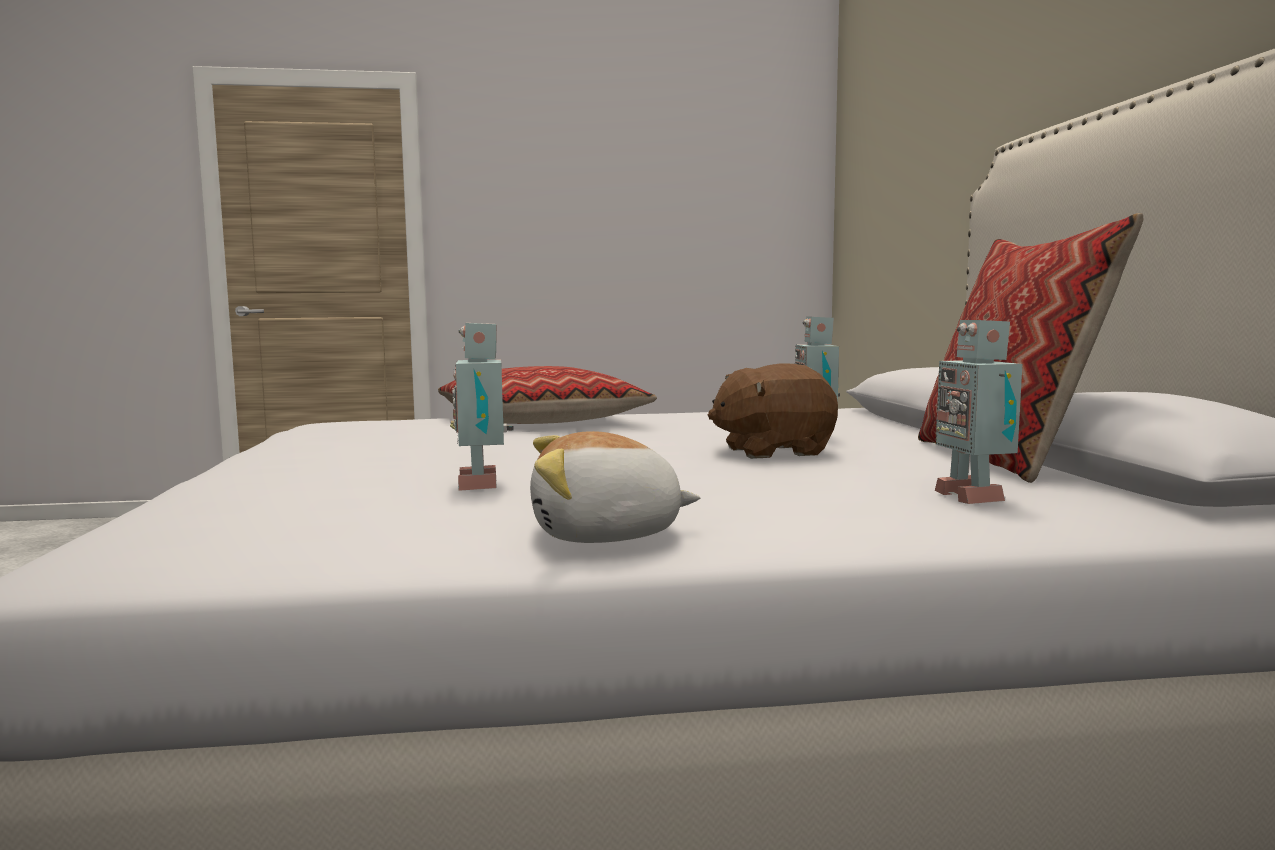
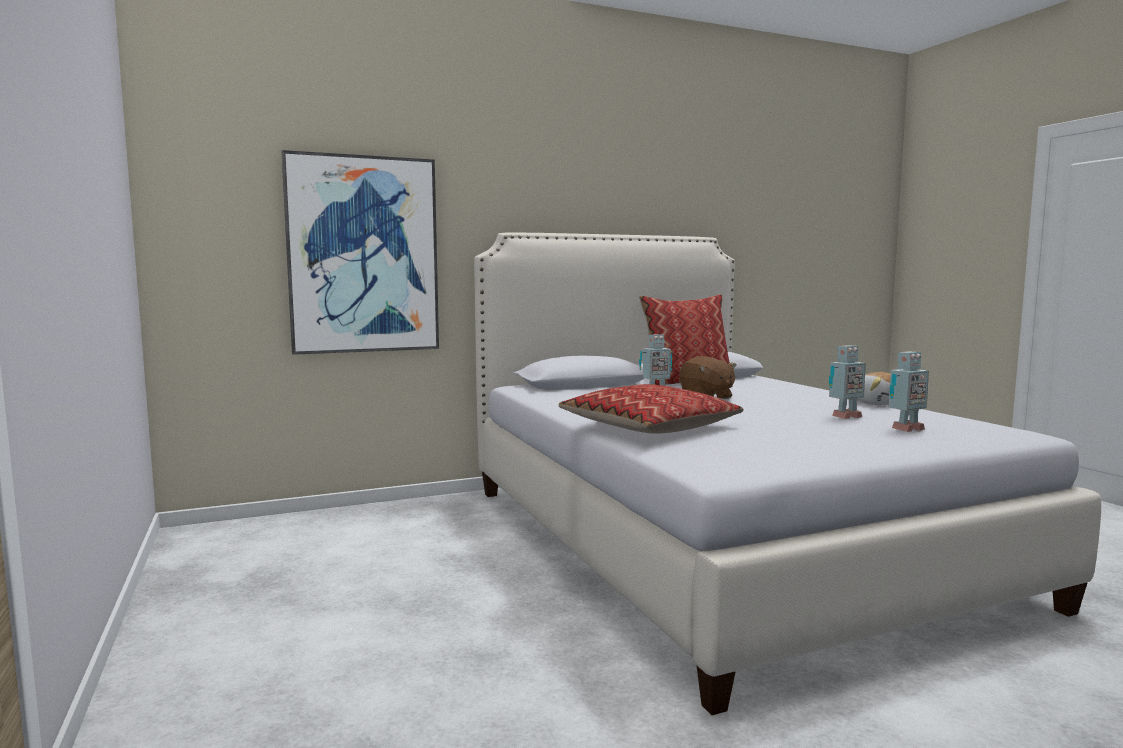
camera: 105 degrees left, 0 degrees up
toy robot [935,320,1022,504] -> toy robot moved to [888,352,929,432]
none -> picture [282,150,439,355]

